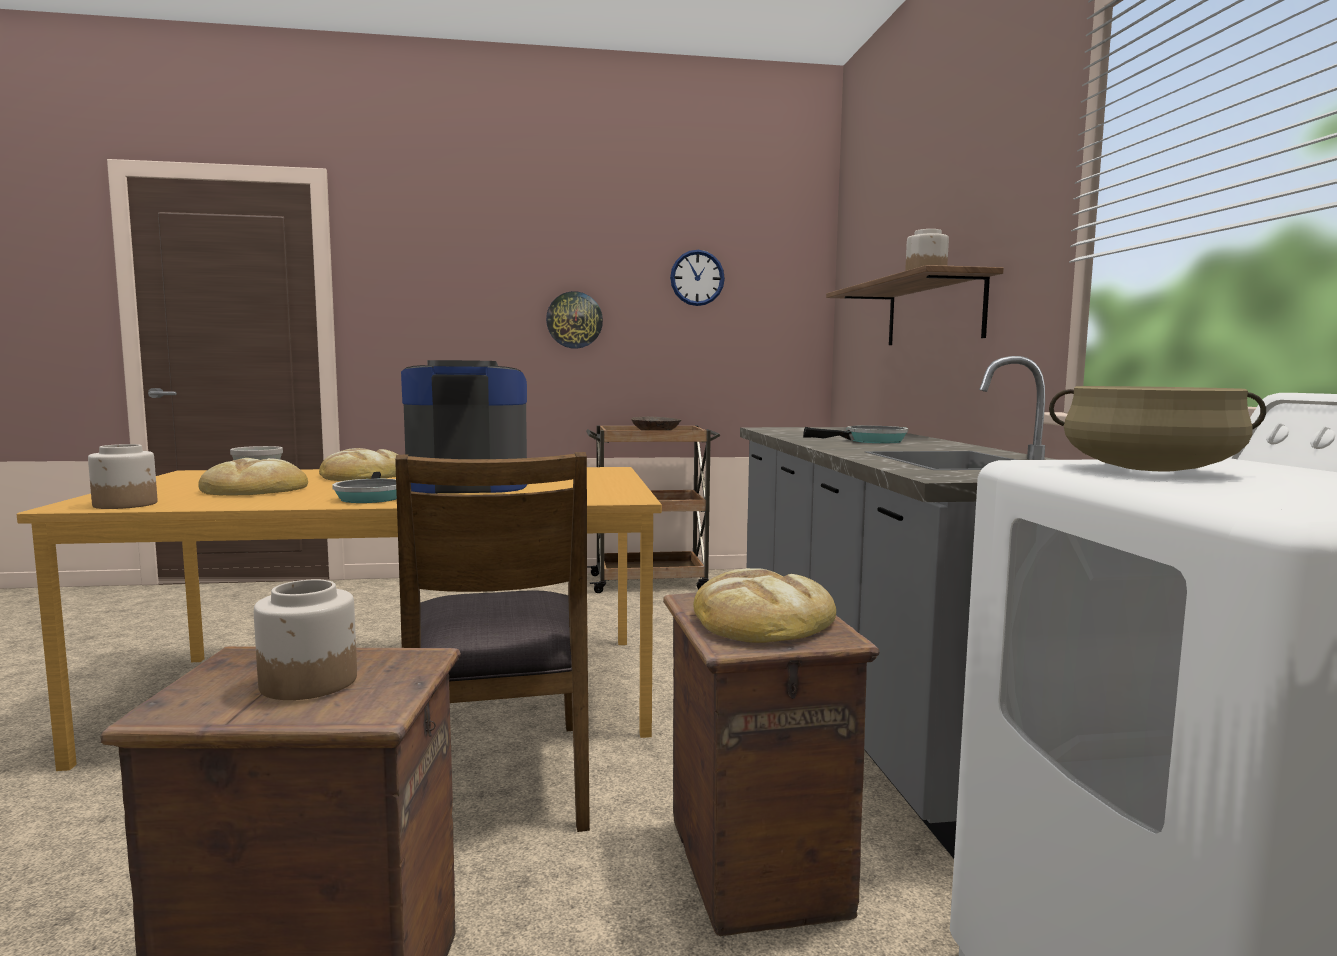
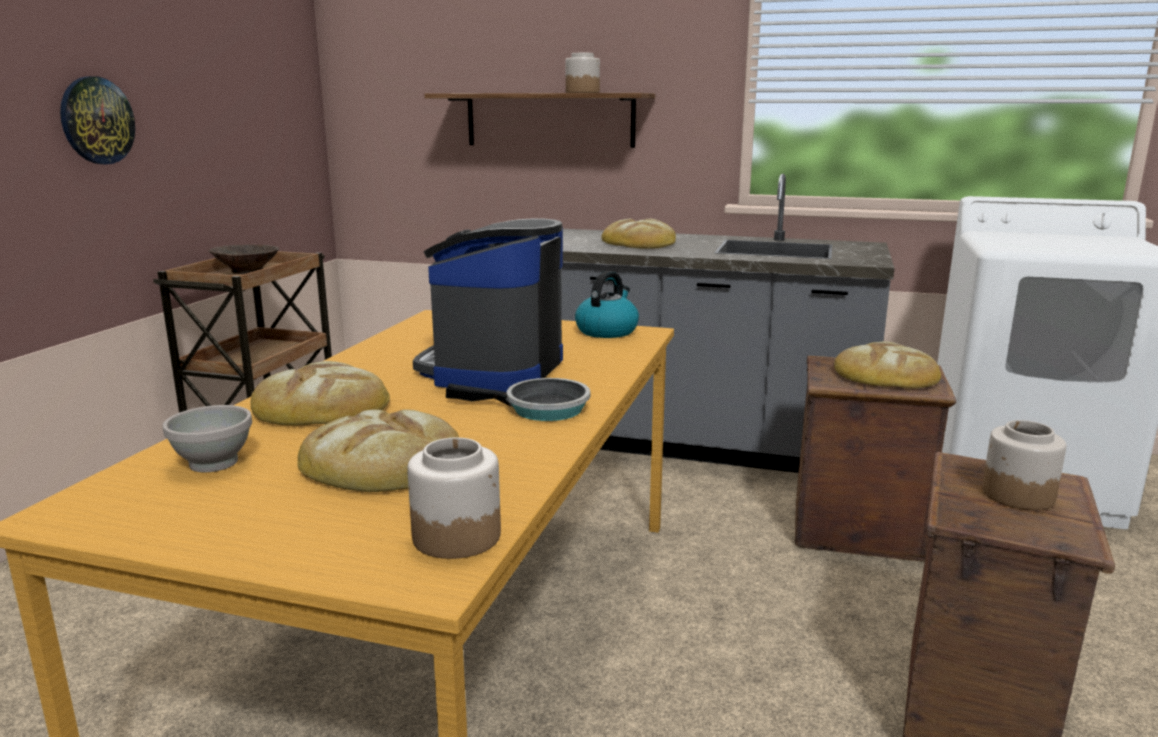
camera: 65 degrees left, 10 degrees up
brown chair [395,452,590,832] -> none
wall clock [670,250,725,306] -> none
frying pan [803,426,908,443] -> bread [601,219,676,248]
beige cooking pot [1049,386,1266,471] -> none
none -> kettle [575,271,639,338]

